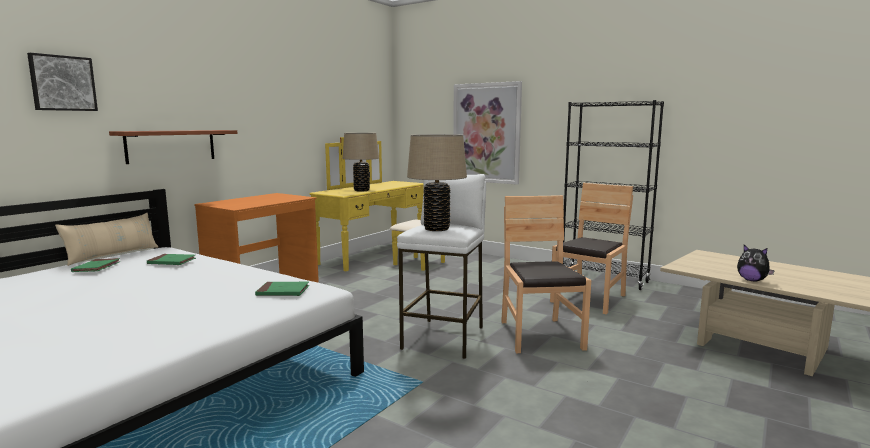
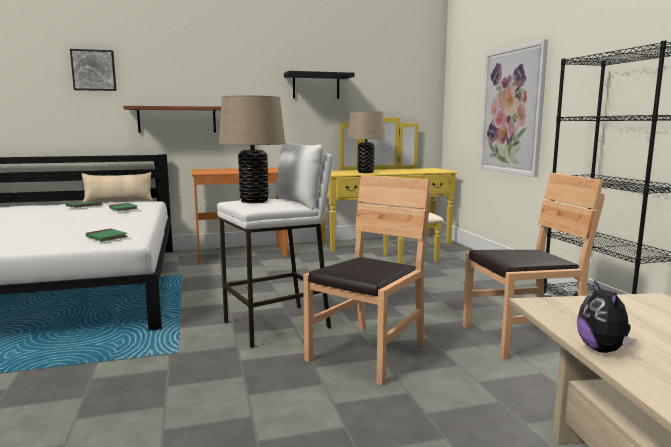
camera: 40 degrees right, 0 degrees up
none -> black shelf [284,71,355,99]

